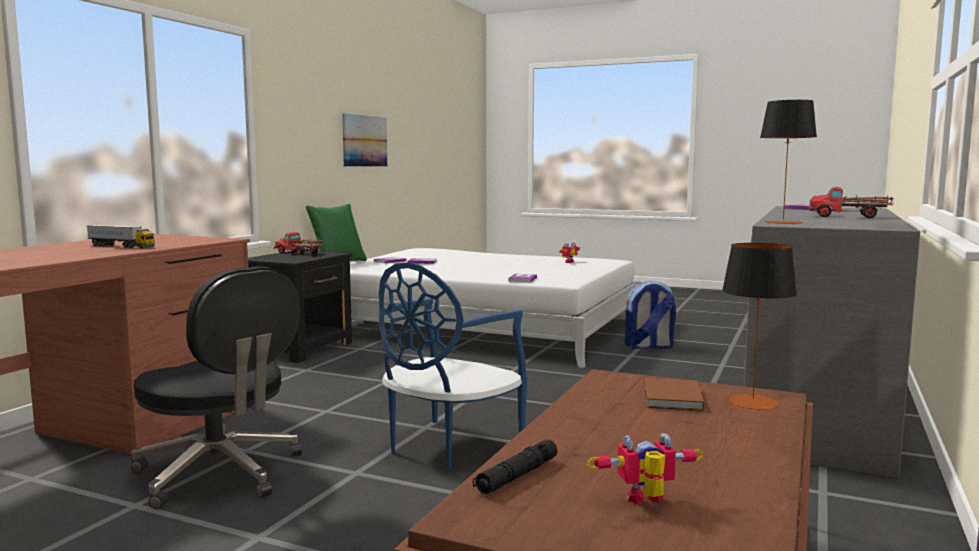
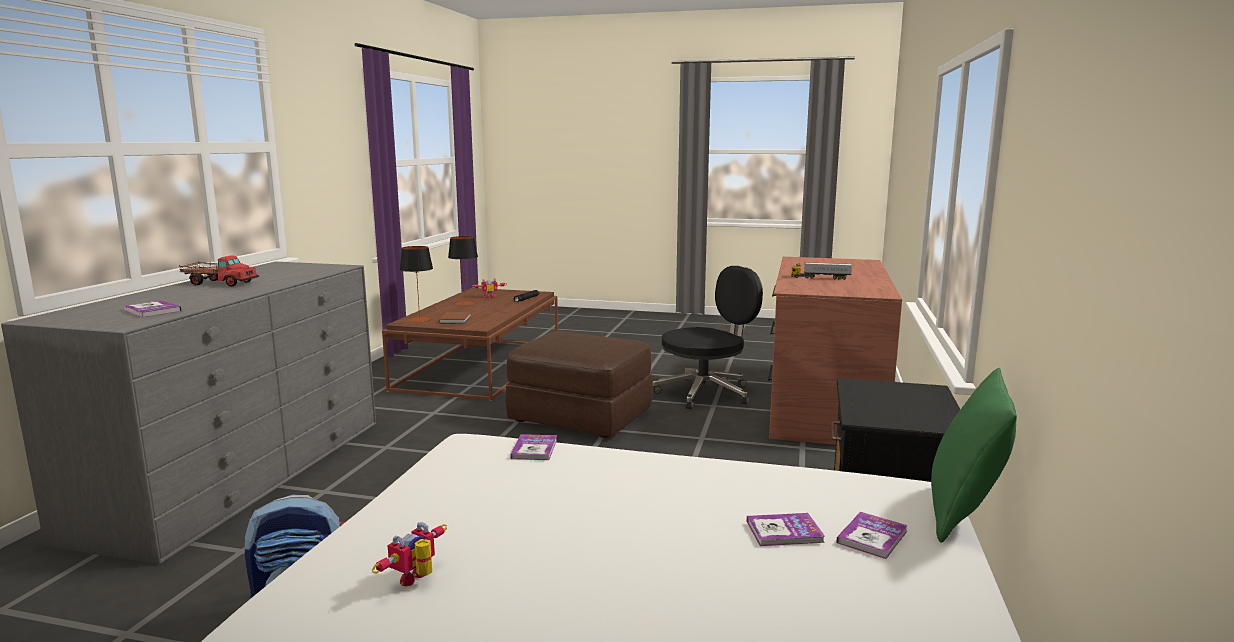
camera: 170 degrees right, 5 degrees up
black office chair [131,266,302,509] -> black office chair turned 120 degrees clockwise [653,266,763,410]
toy truck [274,232,324,255] -> none
picture [342,113,387,166] -> none
blue chair [379,262,527,470] -> brown ottoman [505,331,653,438]
table lamp [760,100,817,224] -> table lamp moved to [448,236,478,305]

